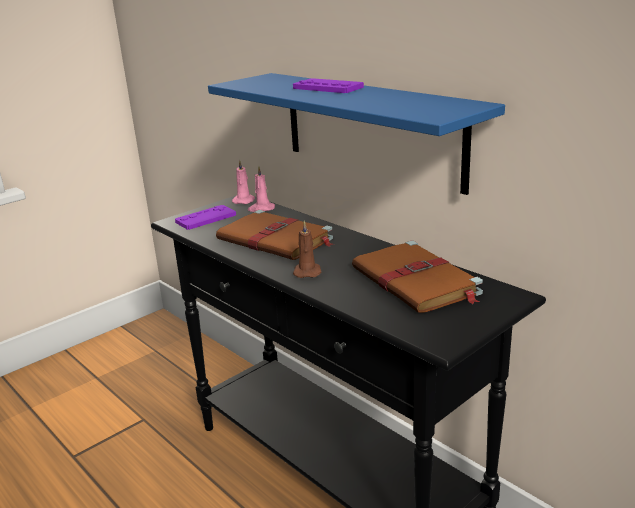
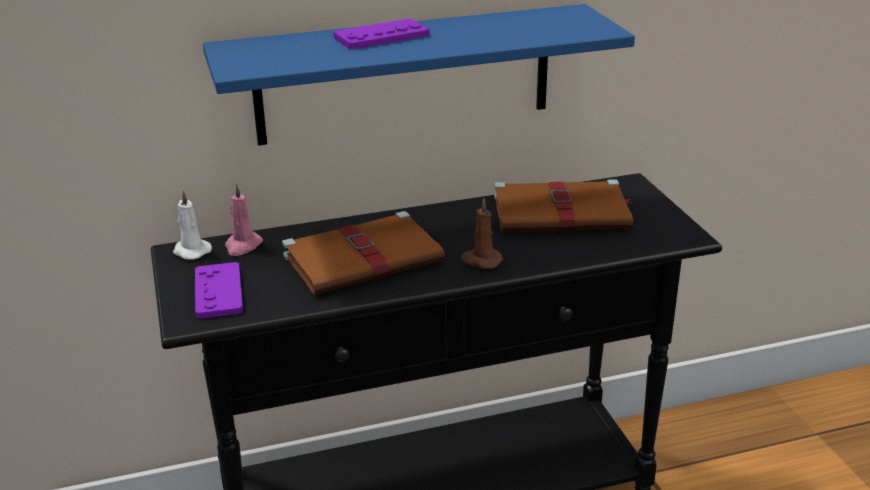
camera: 65 degrees left, 5 degrees up
pink candle [232,160,255,204] -> white candle [173,190,212,260]

